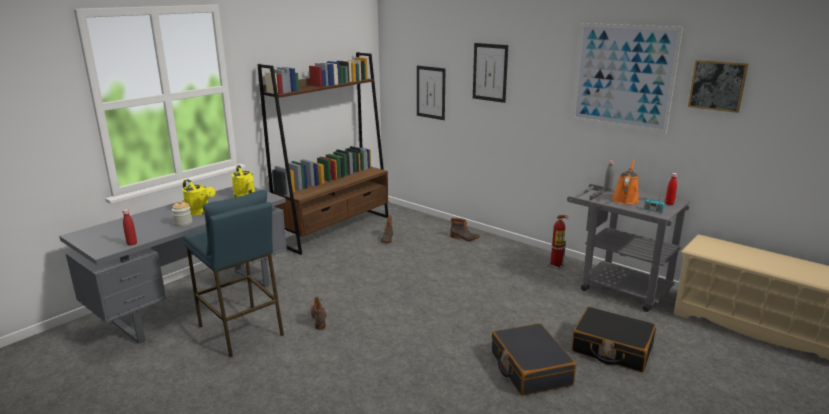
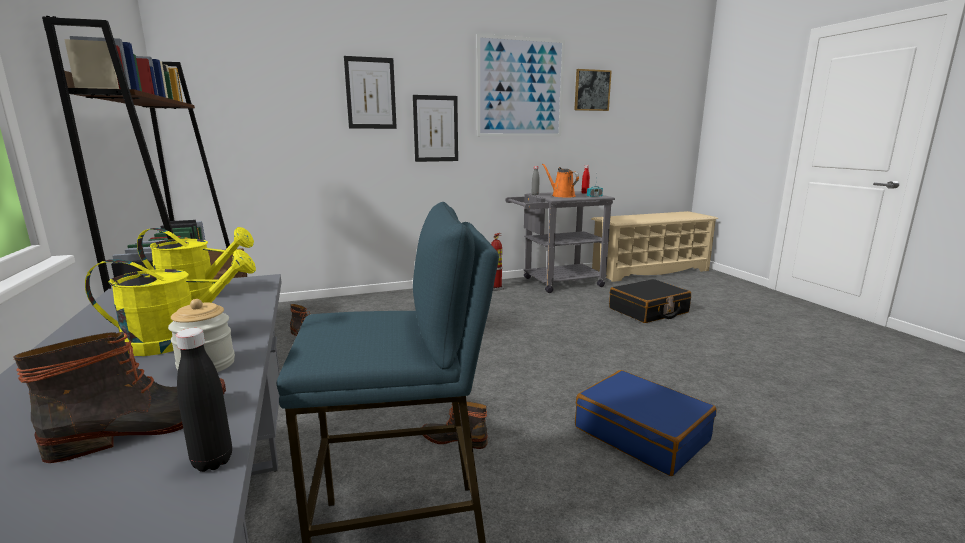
camera: 60 degrees left, 5 degrees down
red bottle [123,209,137,246] -> black bottle [176,328,232,472]
picture [417,66,445,120] -> picture moved to [413,95,458,162]
boot [450,218,480,241] -> boot moved to [13,332,226,463]
black suitcase [492,323,576,396] -> none
none -> blue suitcase [575,370,716,476]

